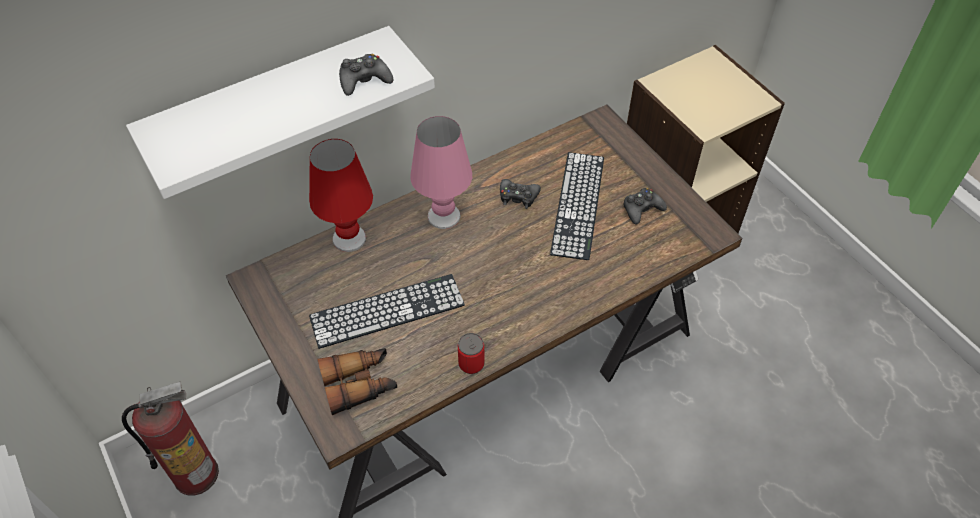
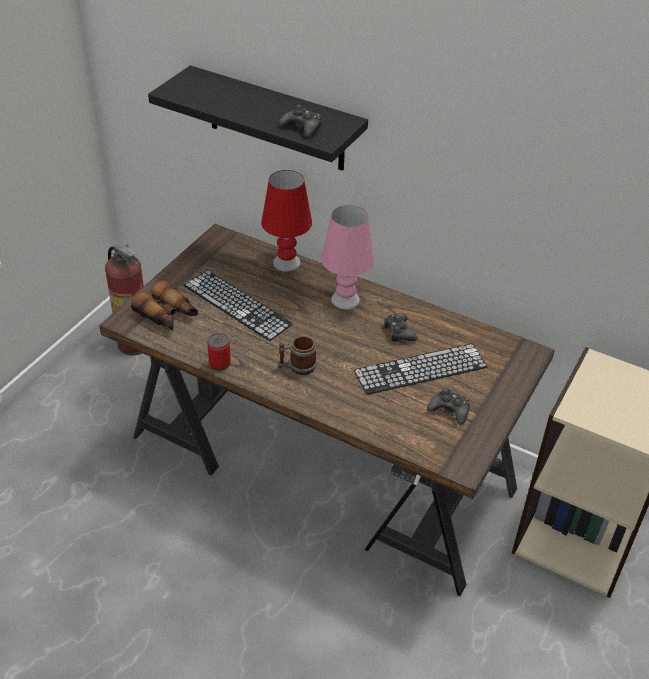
camera: 60 degrees right, 10 degrees down
white shelf [126,26,435,199] -> black shelf [148,65,368,171]
none -> mug [278,335,317,375]

